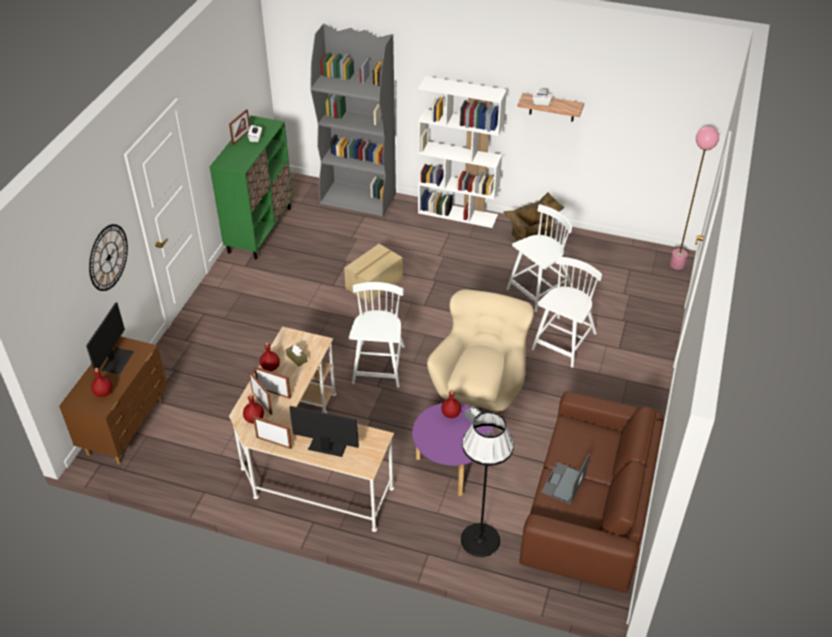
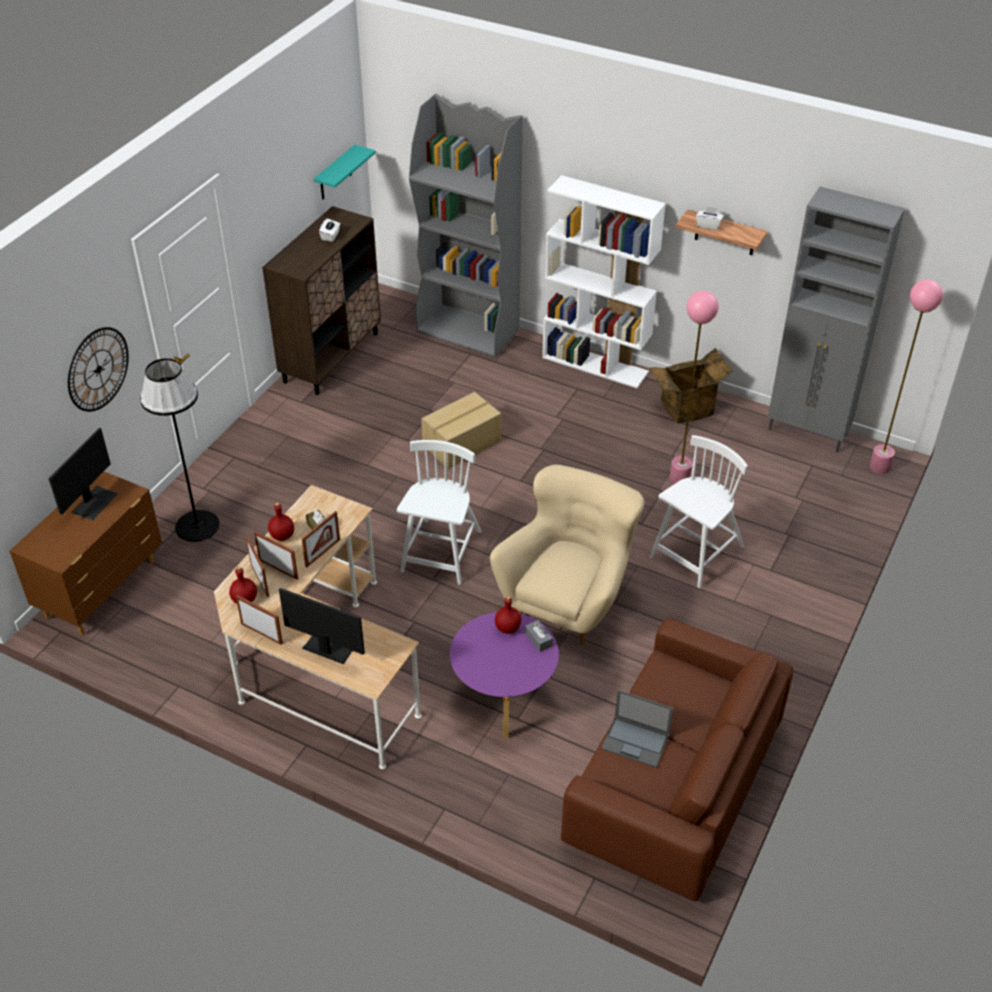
camera: 10 degrees right, 0 degrees up
red bottle [91,368,112,397] -> none
green cabinet [210,116,293,260] -> brown cabinet [262,206,381,395]
picture frame [229,109,250,145] -> picture frame moved to [301,511,340,567]
black floor lamp [461,412,514,557] -> black floor lamp moved to [140,358,220,542]
white chair [507,204,574,312] -> pink floor lamp [670,291,719,484]
laptop [541,454,590,505] -> laptop turned 105 degrees counterclockwise [601,690,673,767]
none -> turquoise shelf [314,145,376,199]
none -> grey cabinet [768,187,905,452]

